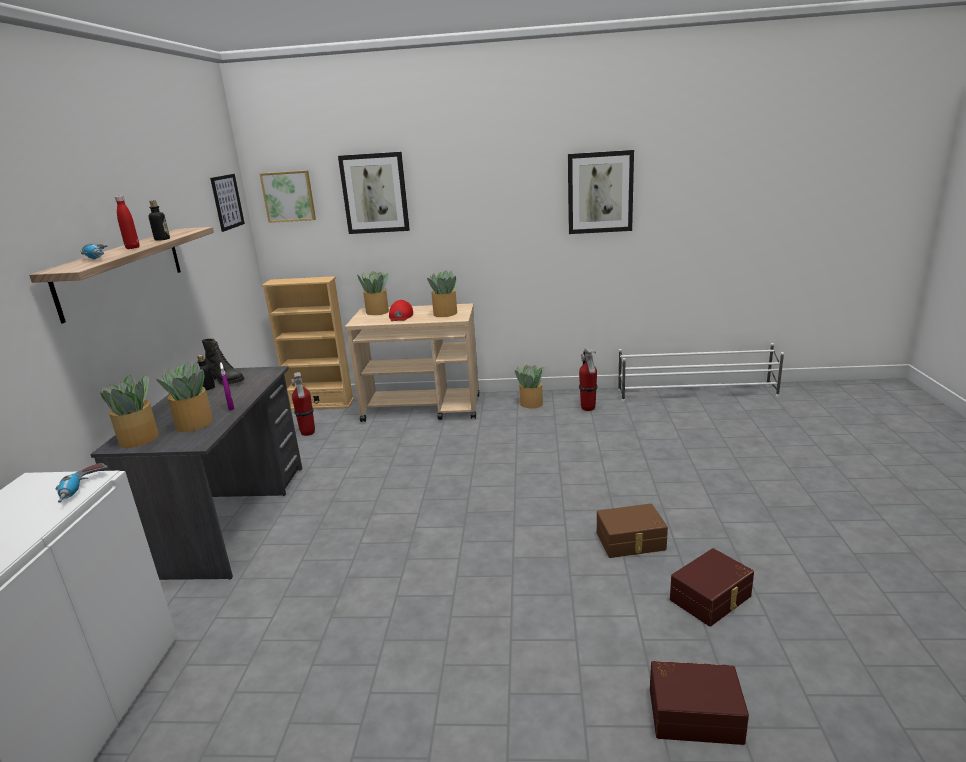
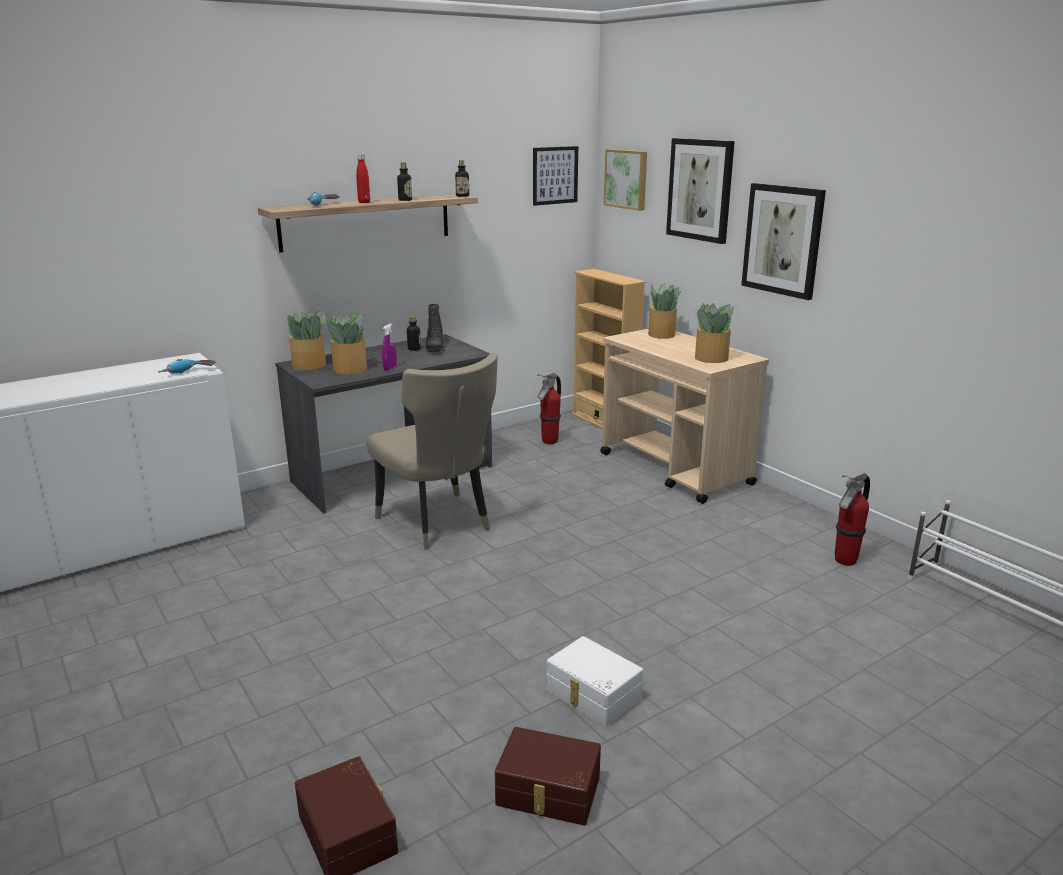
camera: 50 degrees right, 0 degrees up
red cap [389,300,413,321] -> none
potted plant [515,365,544,408] -> none
picture [568,150,634,234] -> picture moved to [741,183,826,300]
brown storage box [597,504,668,558] -> white storage box [546,636,643,727]
none -> beige chair [367,353,498,549]
none -> bottle [455,160,469,197]

